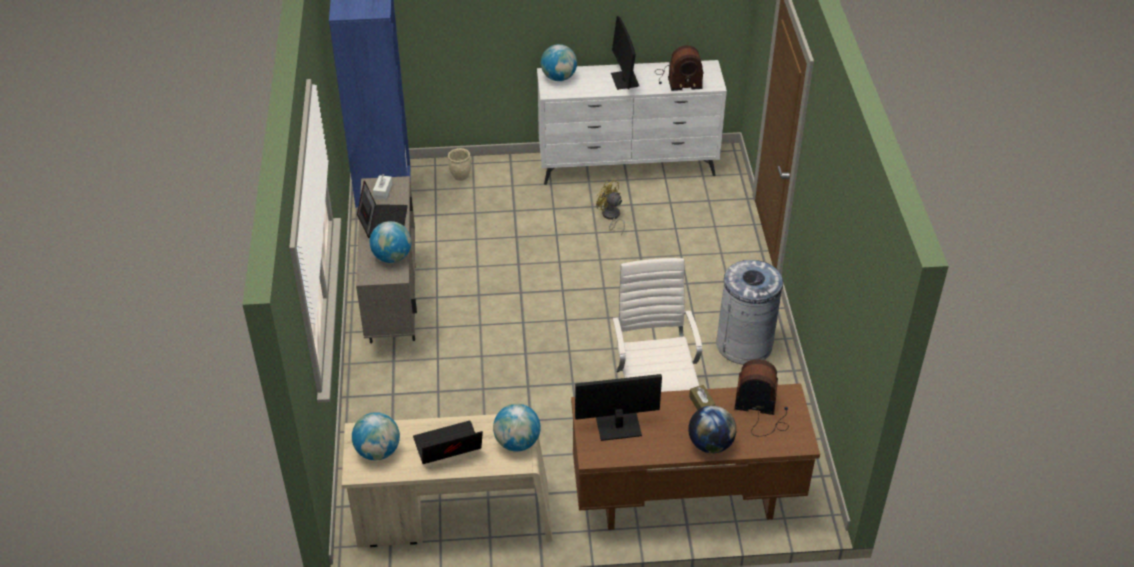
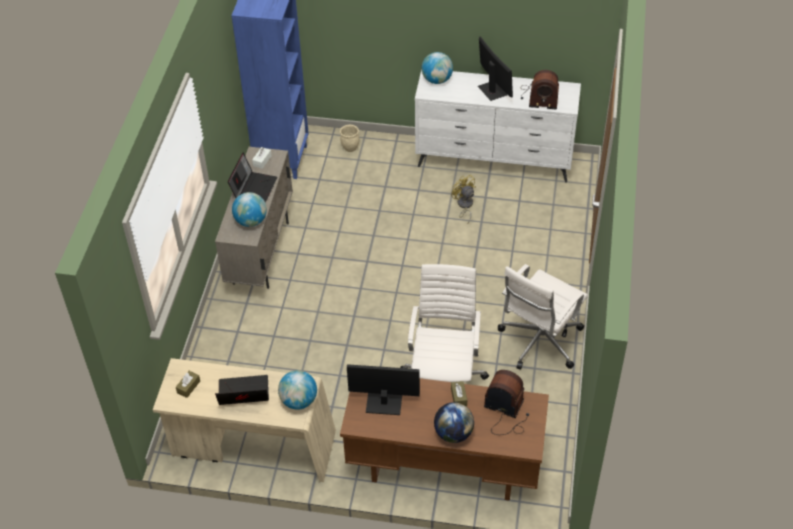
camera: 15 degrees right, 5 degrees up
globe [352,412,400,460] -> brown tissue box [176,371,200,398]
monitor [611,16,639,90] -> monitor turned 150 degrees clockwise [478,36,513,101]
grey trash can [716,260,783,365] -> white office chair [498,264,588,369]

